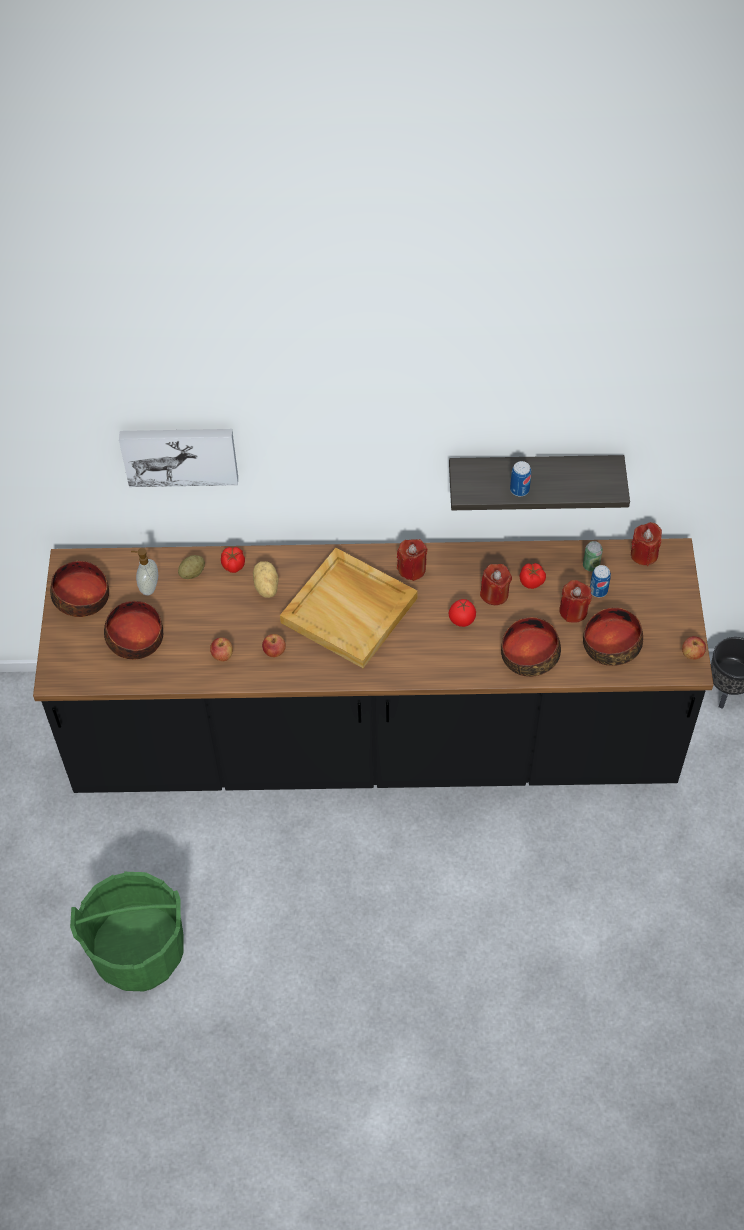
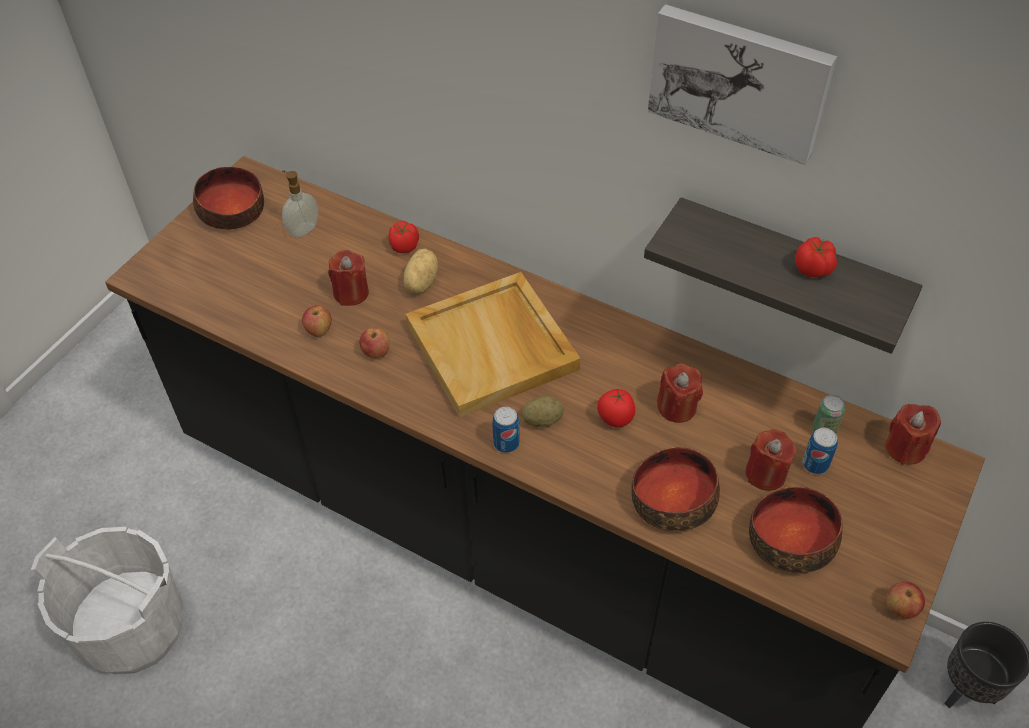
camera: 30 degrees right, 5 degrees down
green bucket [70,872,184,991] -> white bucket [31,527,184,674]
bowl [104,601,163,660] -> none
picture [119,429,238,487] -> picture moved to [648,4,837,165]
potato [178,555,205,579] -> potato moved to [522,396,564,427]
red candle [397,539,428,581] -> red candle moved to [328,250,369,306]
can [510,461,531,496] -> can moved to [492,407,520,453]
tomato [520,563,546,589] -> tomato moved to [795,237,837,277]

